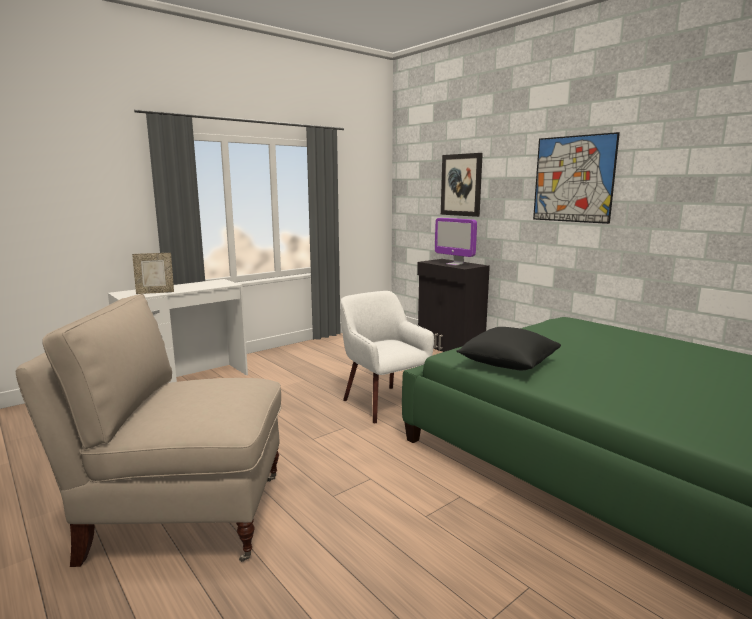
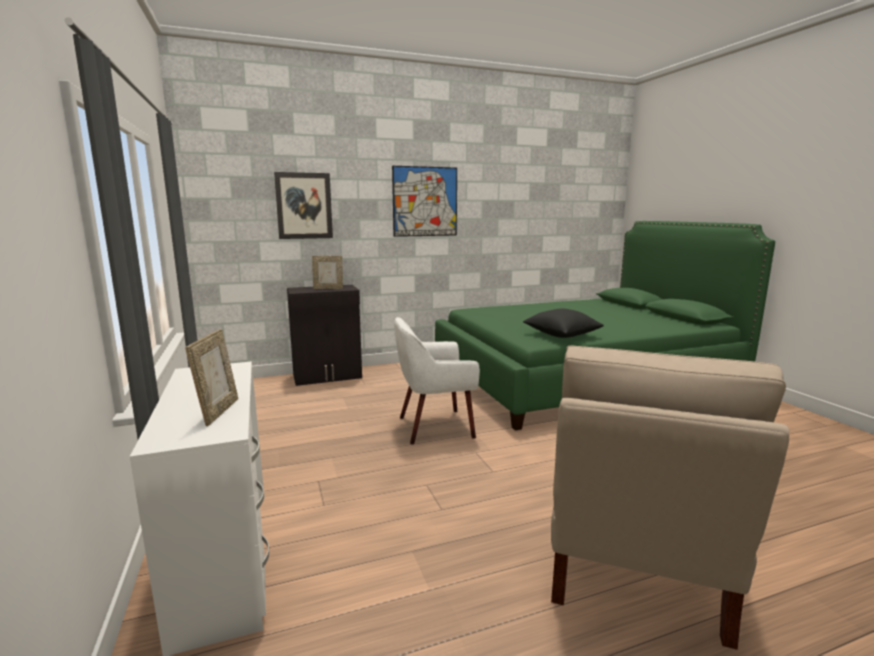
camera: 70 degrees left, 0 degrees up
monitor [435,218,477,266] -> picture frame [312,256,343,289]

